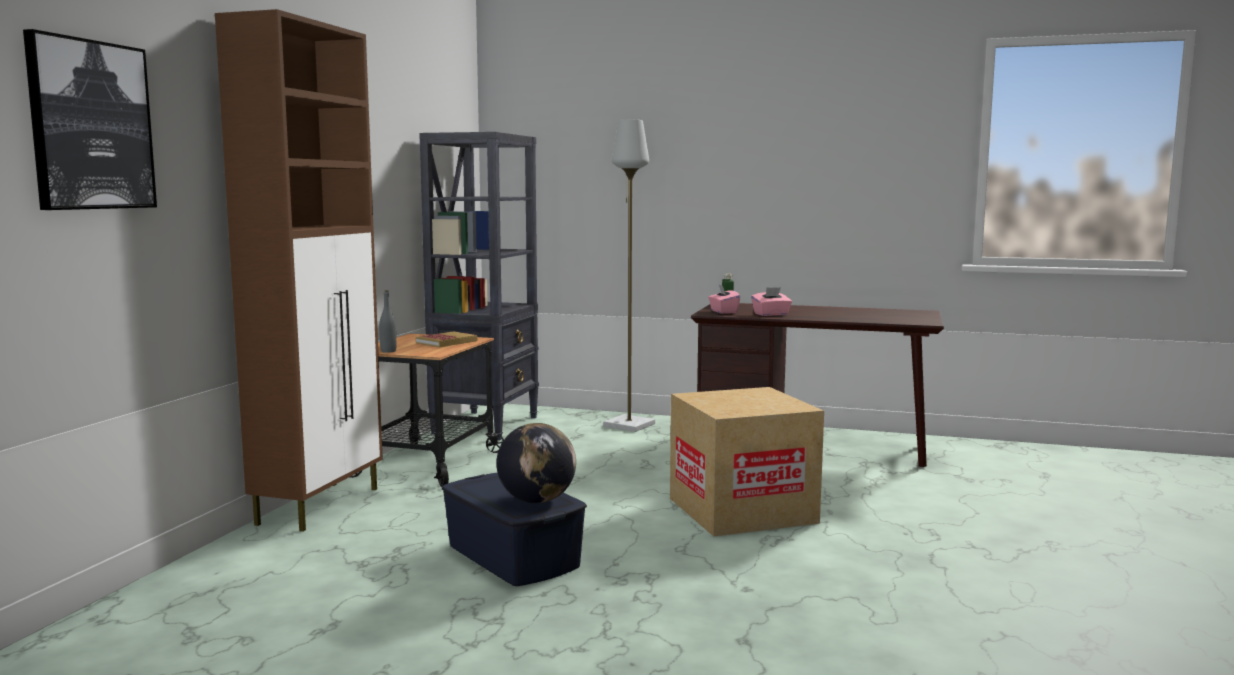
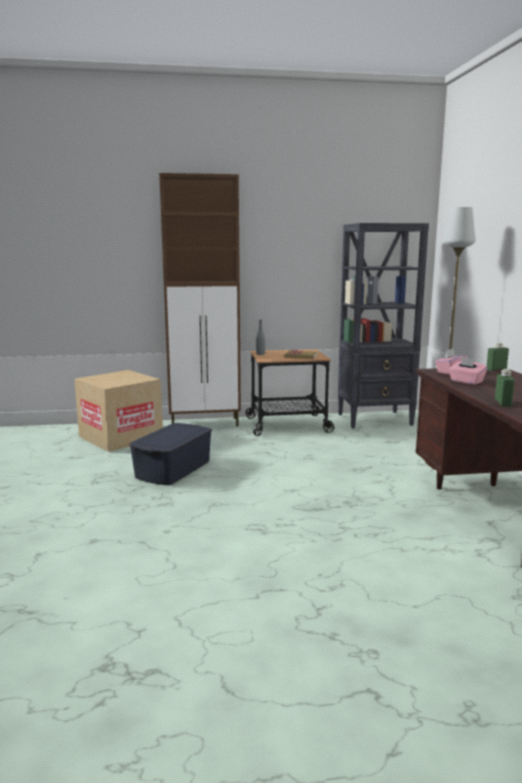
camera: 65 degrees right, 5 degrees up
picture [23,29,157,210] -> none
globe [496,423,576,503] -> none
cardboard box [670,387,824,536] -> cardboard box moved to [74,370,163,452]
none -> green bottle [495,369,515,407]

